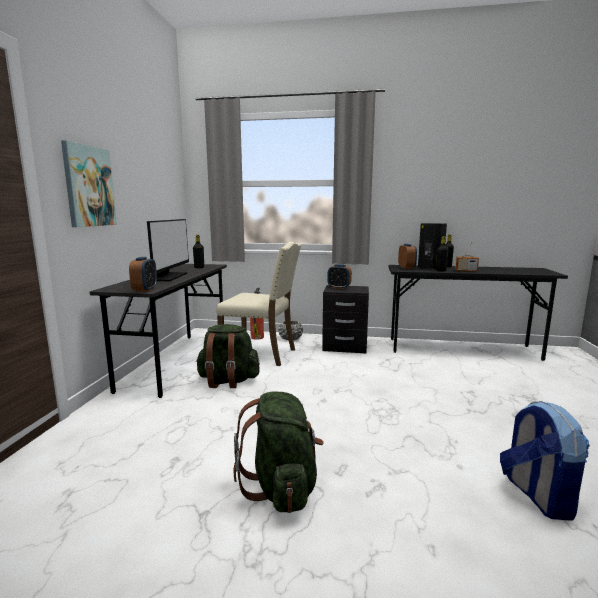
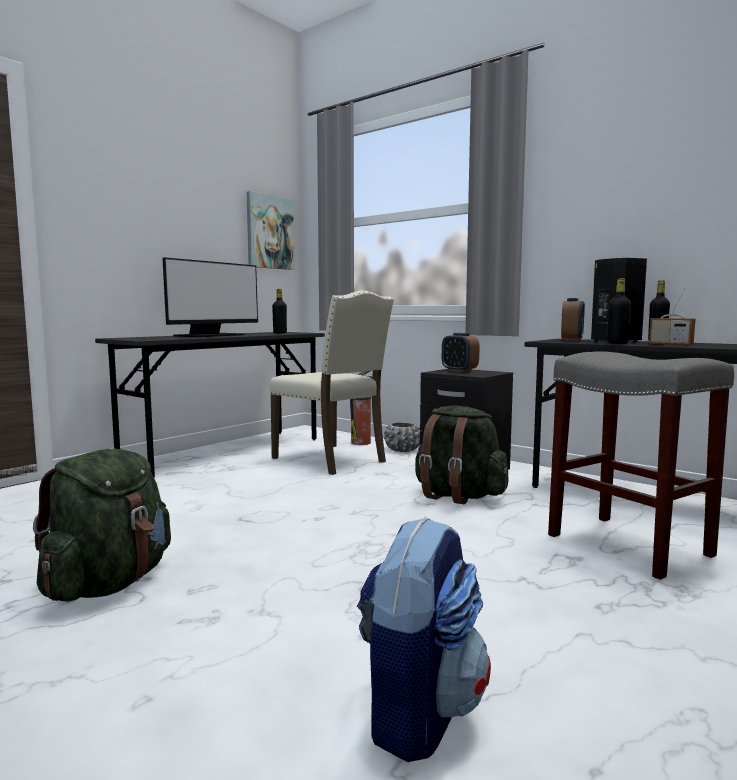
camera: 30 degrees right, 5 degrees down
picture [61,140,117,227] -> picture moved to [247,191,295,270]
alarm clock [129,257,157,292] -> none
green backpack [196,324,260,388] -> green backpack moved to [415,406,508,504]
none -> grey stool [548,351,734,580]

